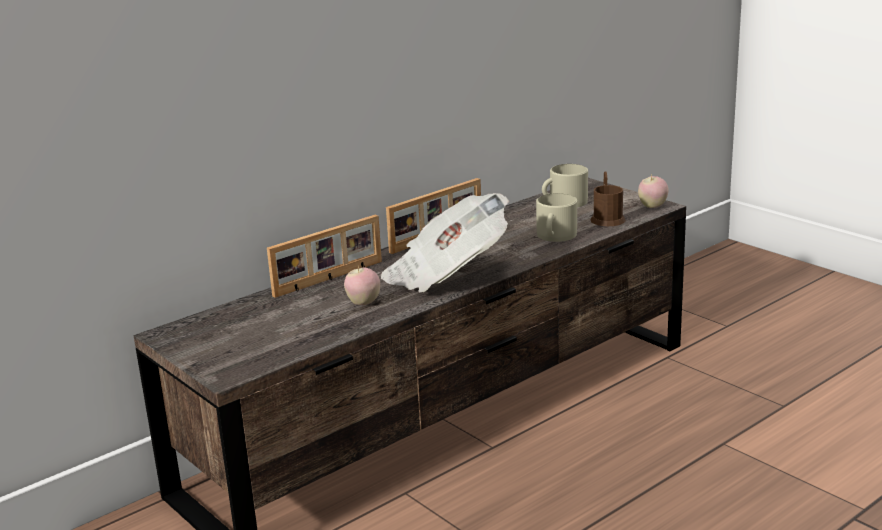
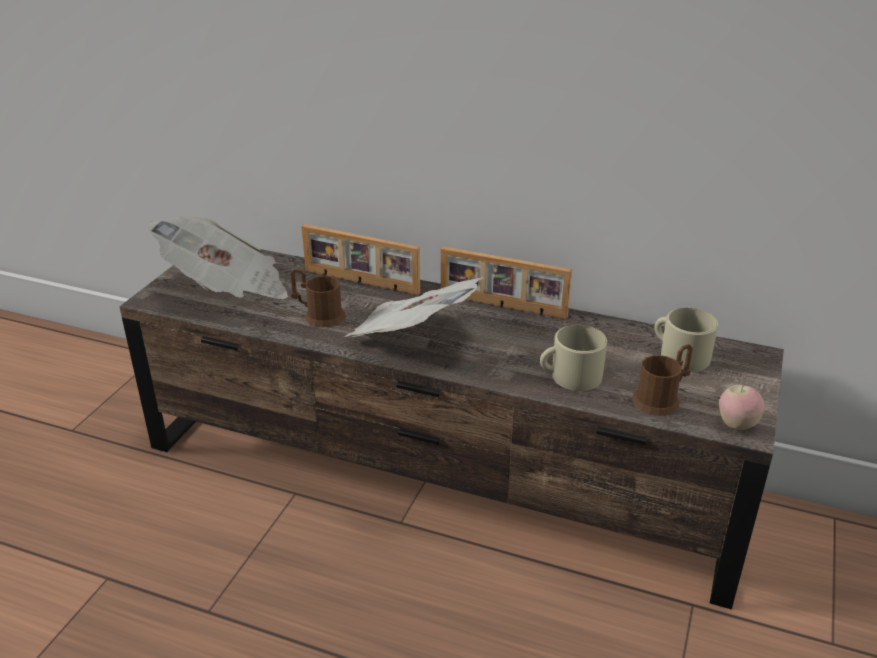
camera: 60 degrees right, 10 degrees up
apple [344,265,380,305] -> brown mug [291,269,346,327]
none -> newspaper [148,217,289,299]

